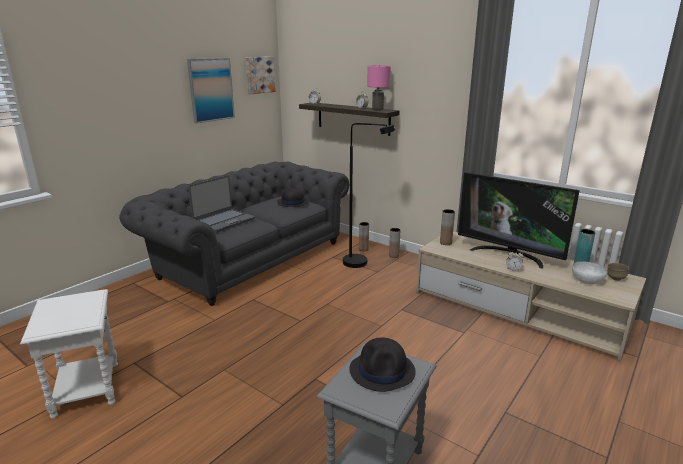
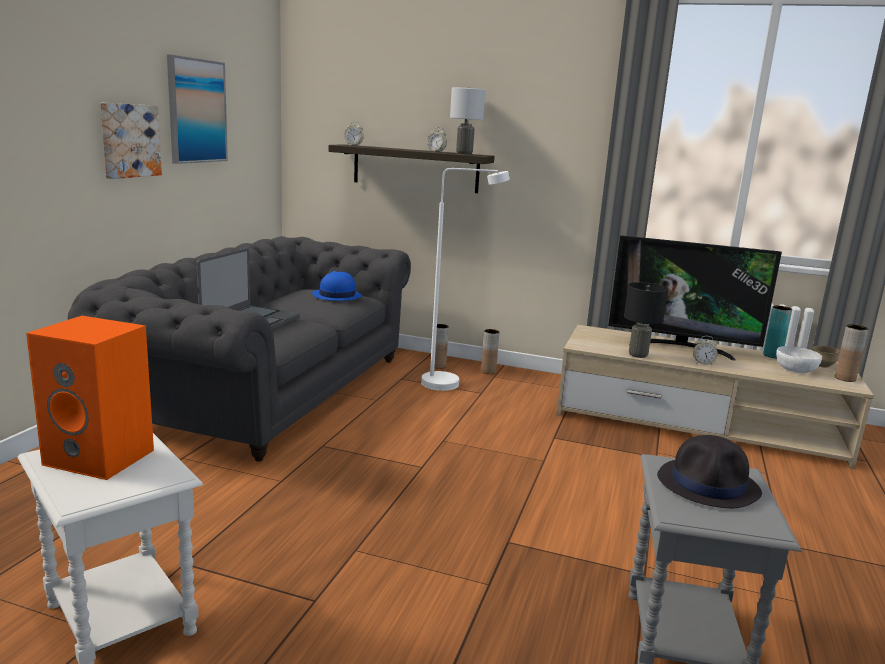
camera: 20 degrees left, 5 degrees down
picture [246,57,276,94] -> picture moved to [100,103,162,179]
black hat [277,187,309,207] -> blue hat [312,271,362,301]
black floor lamp [343,123,395,268] -> white floor lamp [421,168,510,391]
pink table lamp [367,65,391,111] -> white table lamp [450,87,485,154]
brown vase [440,209,455,245] -> brown vase moved to [835,324,868,382]
none -> orange speaker [26,316,154,480]
none -> black table lamp [624,282,668,358]

